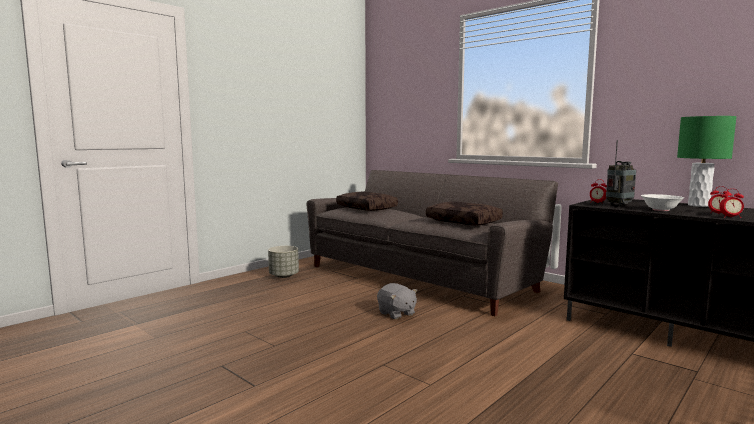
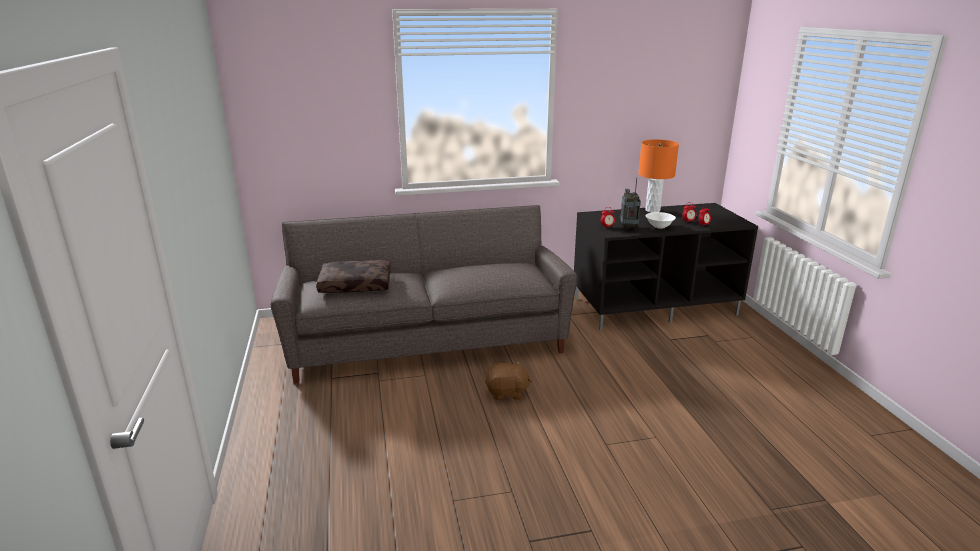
camera: 55 degrees left, 15 degrees up
grey planter [268,246,299,278] -> none
grey plush toy [377,283,418,320] -> brown plush toy [485,361,532,401]
brown pillow [426,202,503,226] -> none
green table lamp [677,116,737,207] -> orange table lamp [638,139,679,213]

